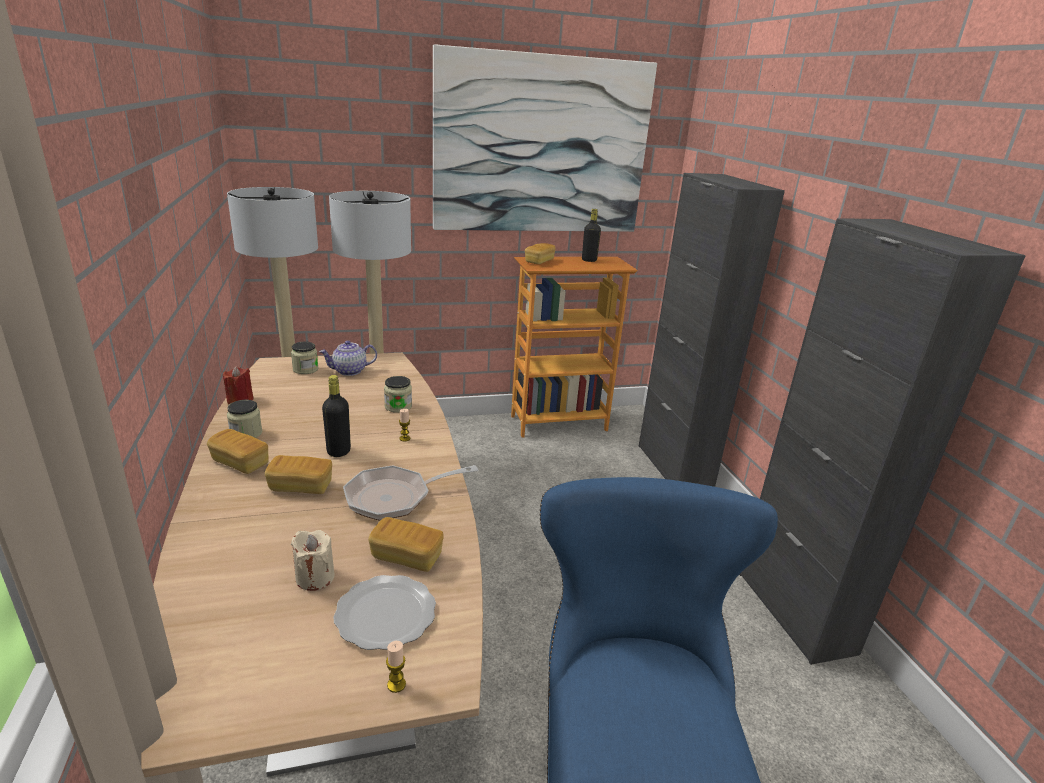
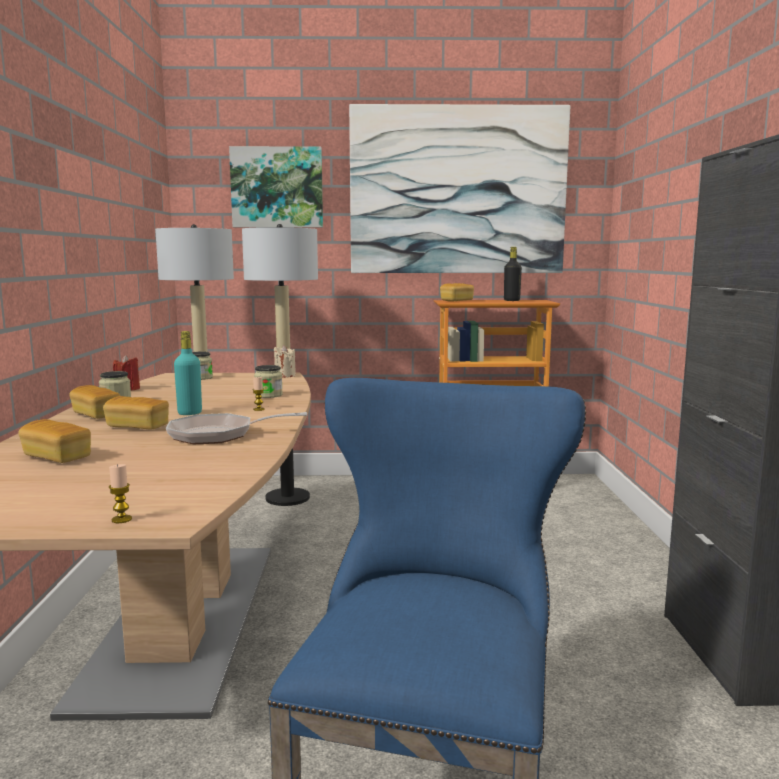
camera: 15 degrees right, 15 degrees down
beige candle [291,530,335,591] -> beige candle moved to [274,345,296,378]
teapot [319,340,377,376] -> none
black bottle [322,375,351,457] -> turquoise bottle [174,331,202,415]
plate [333,575,436,650] -> none
bread [368,517,444,572] -> bread moved to [18,419,91,463]
black cabinet [638,173,785,487] -> none
none -> picture [229,146,323,227]

